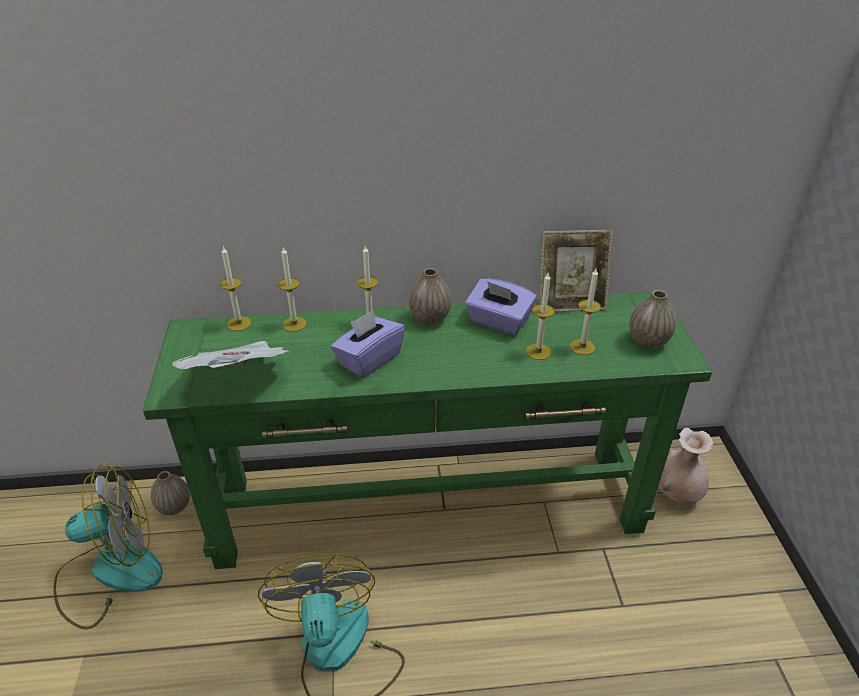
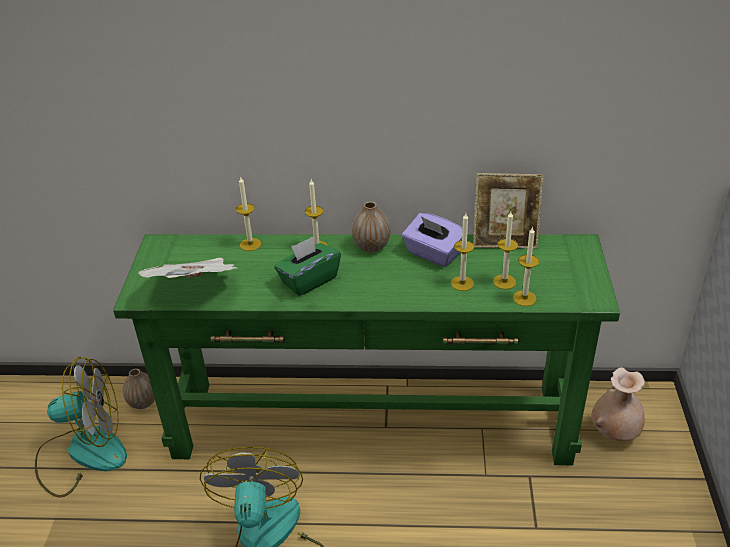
camera: 10 degrees right, 0 degrees up
candle [220,247,251,331] -> candle moved to [513,226,539,306]
purple tissue box [331,310,405,378] -> green tissue box [275,237,341,296]
vase [630,290,677,349] -> none

